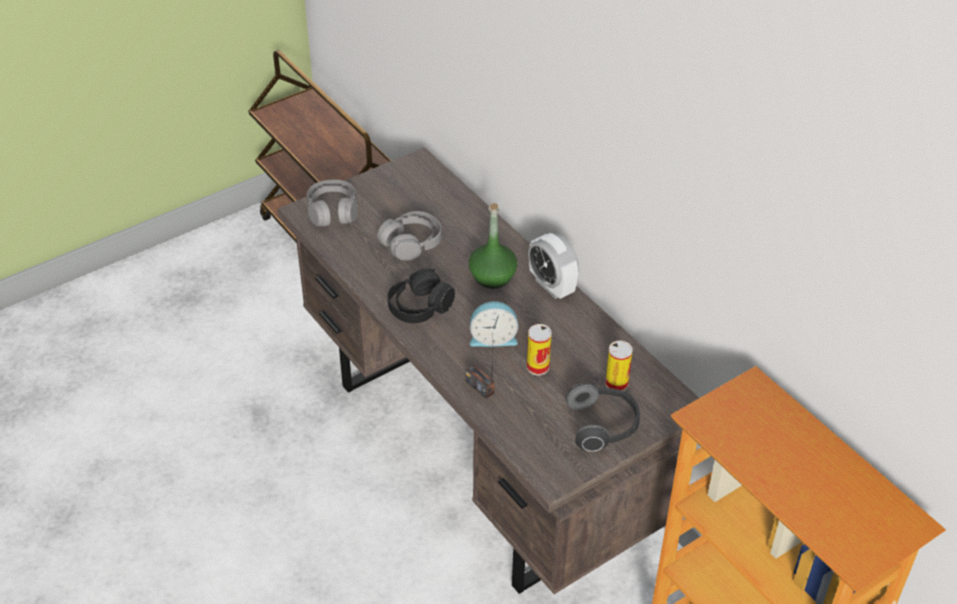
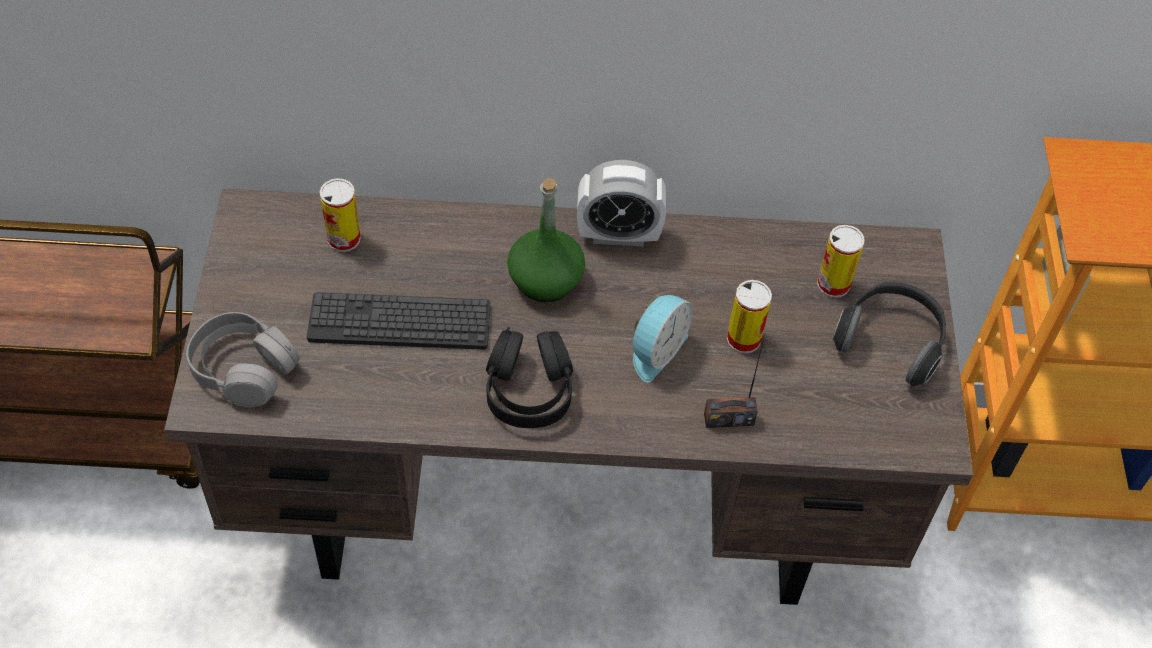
camera: 55 degrees left, 10 degrees up
grey headphones [377,211,442,260] -> keyboard [307,292,491,350]
none -> can [320,178,361,252]

